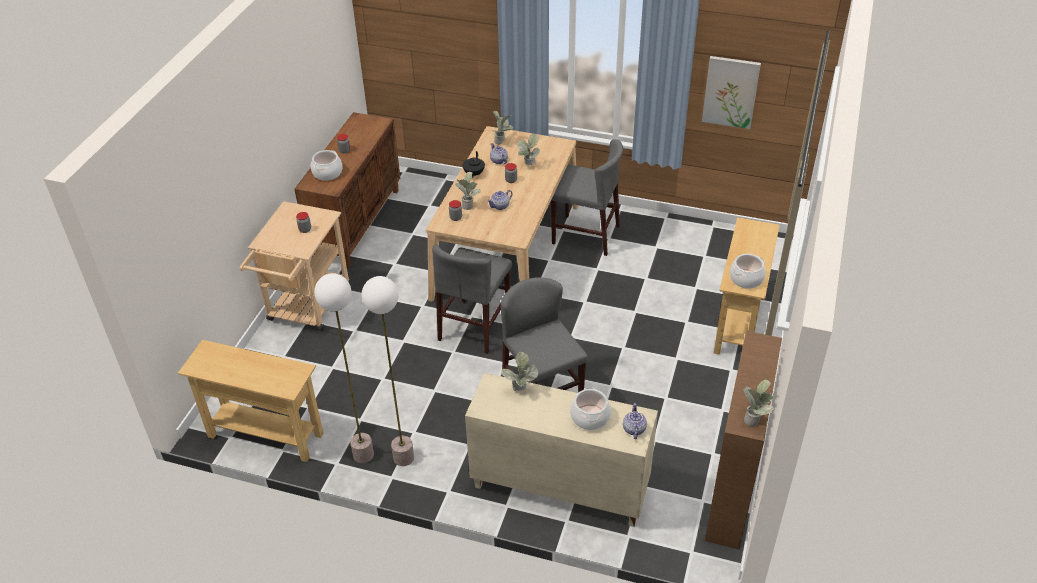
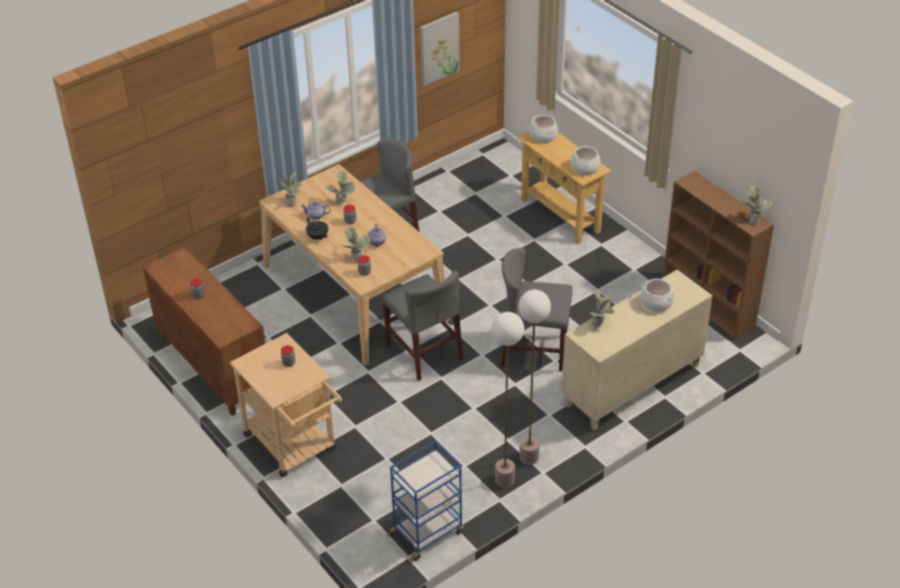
camera: 55 degrees left, 0 degrees up
beige console table [178,340,323,462] -> blue cart [387,440,464,561]
cooking pot [311,150,342,181] -> cooking pot moved to [529,115,558,143]
teapot [623,403,647,439] -> none

